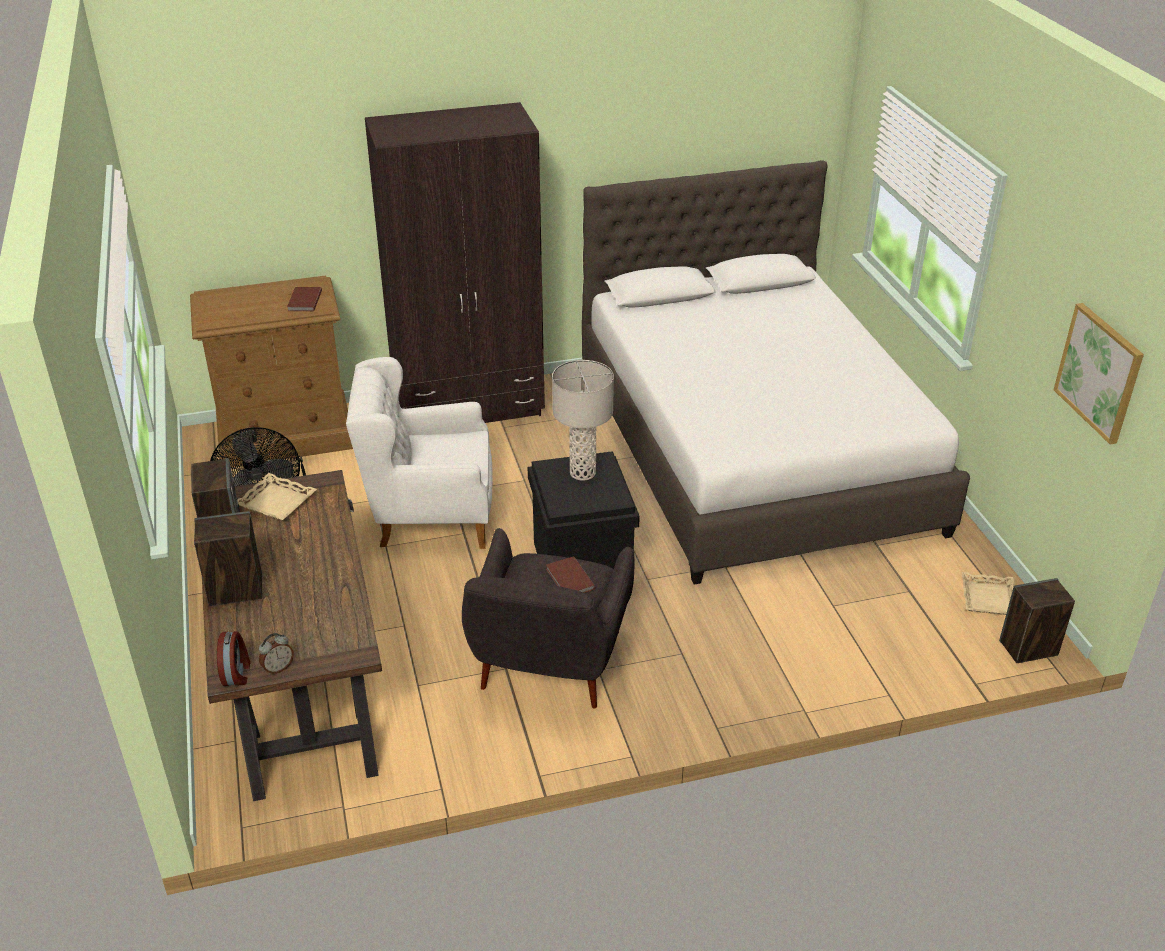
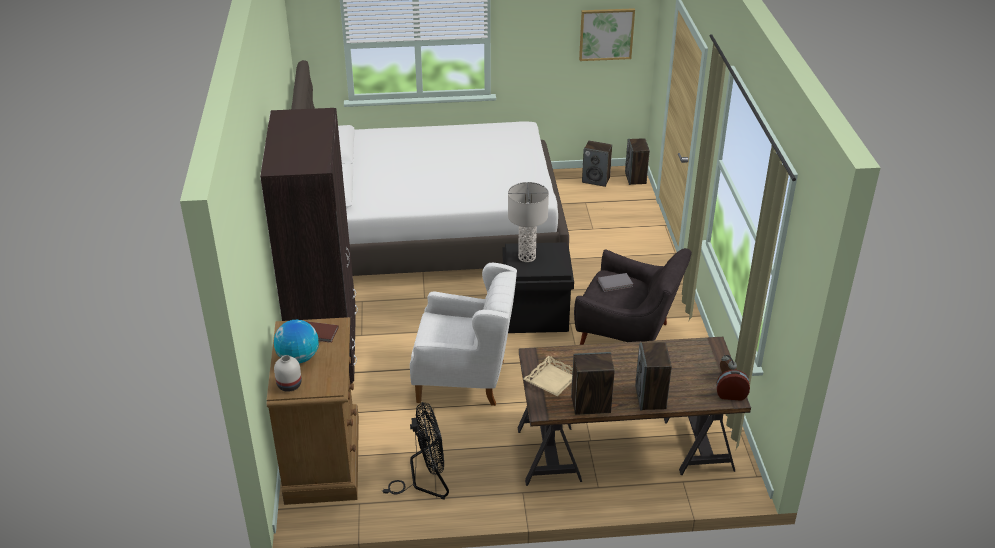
camera: 80 degrees left, 0 degrees up
white armchair [346,357,493,549] -> white armchair turned 90 degrees counterclockwise [410,263,517,406]
brown book [546,556,595,593] -> grey book [598,273,633,292]
beige tray [961,572,1015,615] -> speaker [582,141,612,187]
none -> globe [274,320,319,364]
none -> white vase [274,355,302,392]

